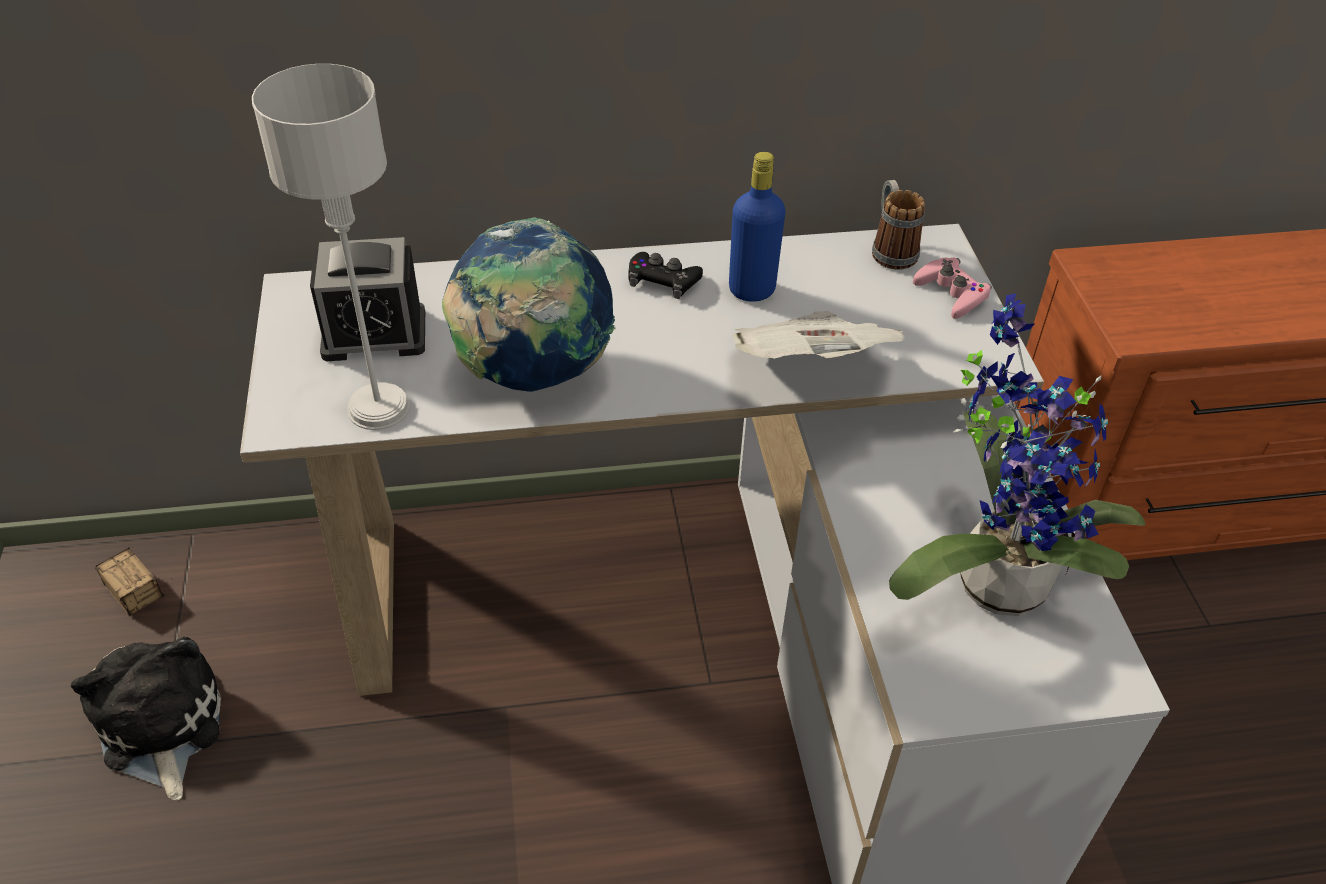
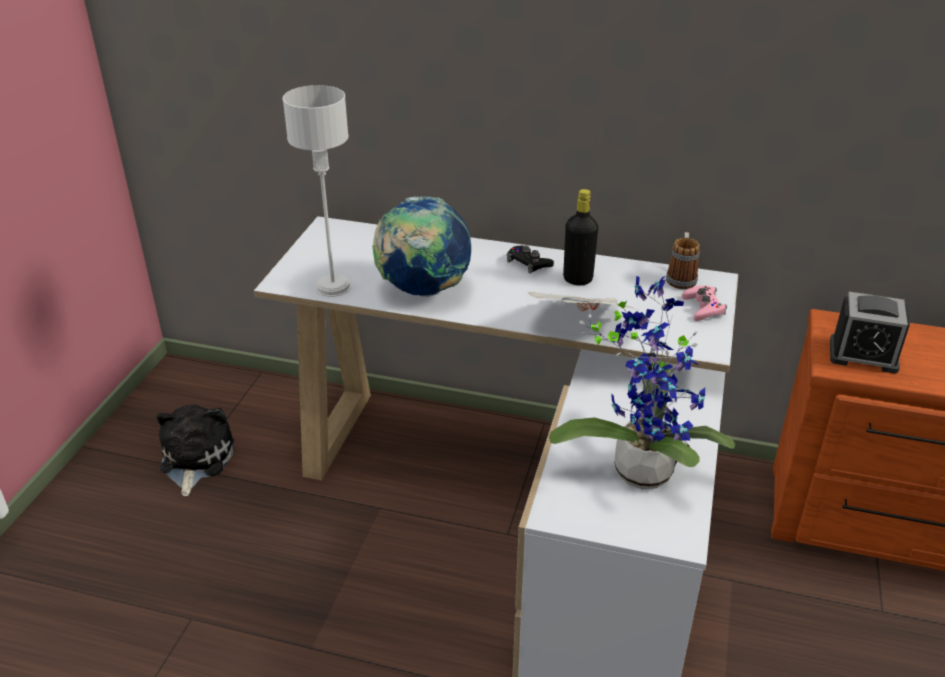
camera: 25 degrees right, 10 degrees down
storage box [95,548,172,616] -> none
alarm clock [310,237,425,361] -> alarm clock moved to [830,292,910,374]
blue bottle [729,152,786,302] -> black bottle [563,189,598,285]

